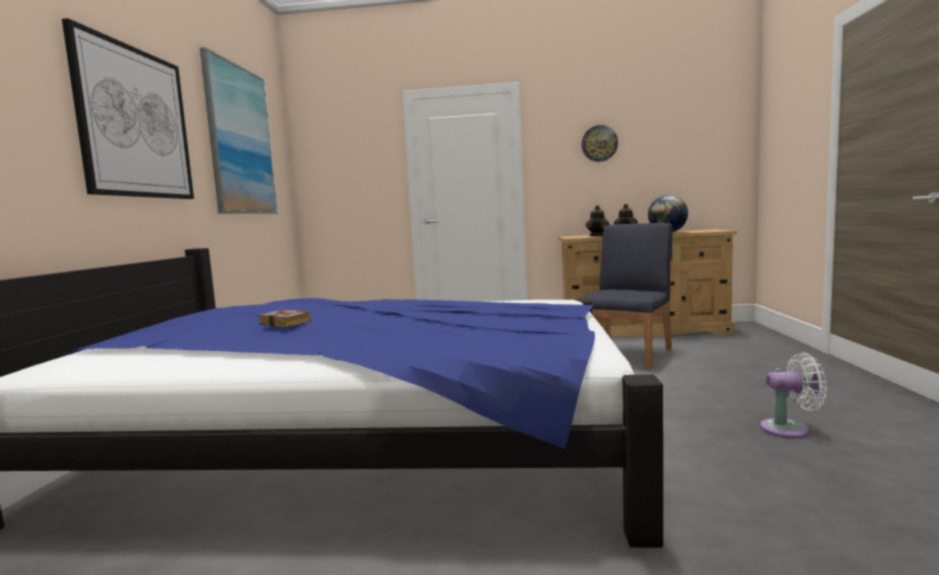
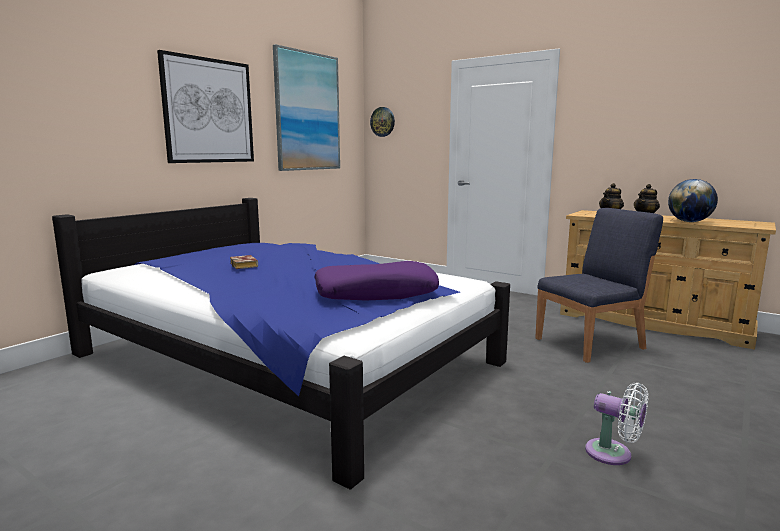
camera: 30 degrees right, 5 degrees up
wall clock [581,125,618,162] -> wall clock moved to [370,107,395,137]
none -> purple pillow [314,261,439,300]

